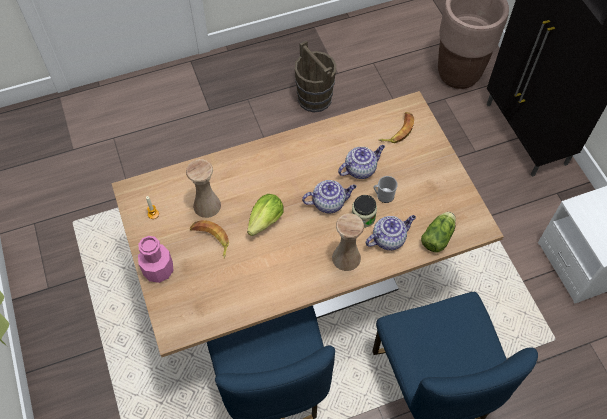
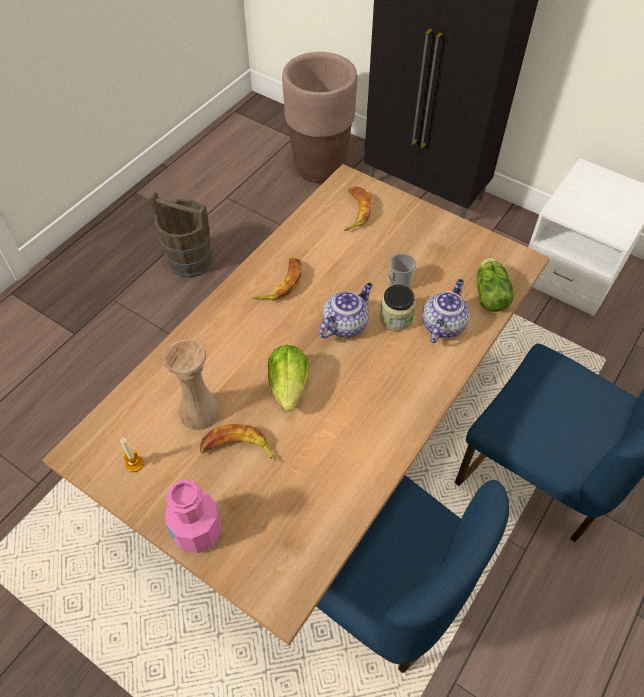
camera: 35 degrees left, 5 degrees down
beige vase [332,214,364,271] -> none
teapot [338,145,385,179] -> none
none -> banana [252,258,302,301]

